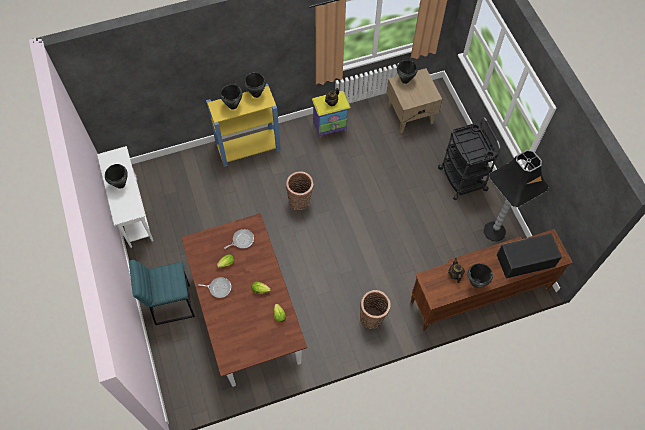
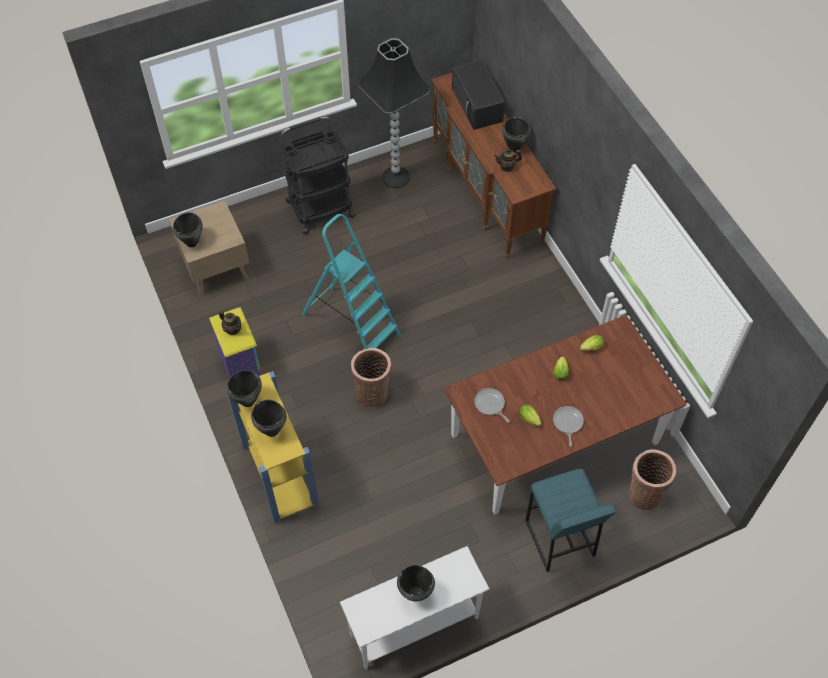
camera: 95 degrees left, 5 degrees down
basket [360,290,391,329] -> basket moved to [629,449,676,511]
none -> turquoise step ladder [301,214,401,350]

